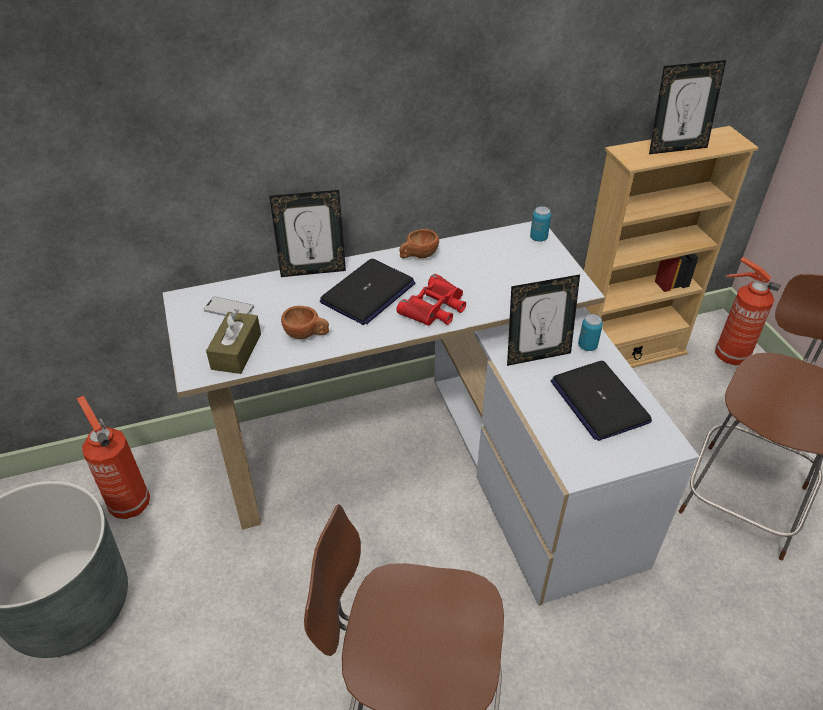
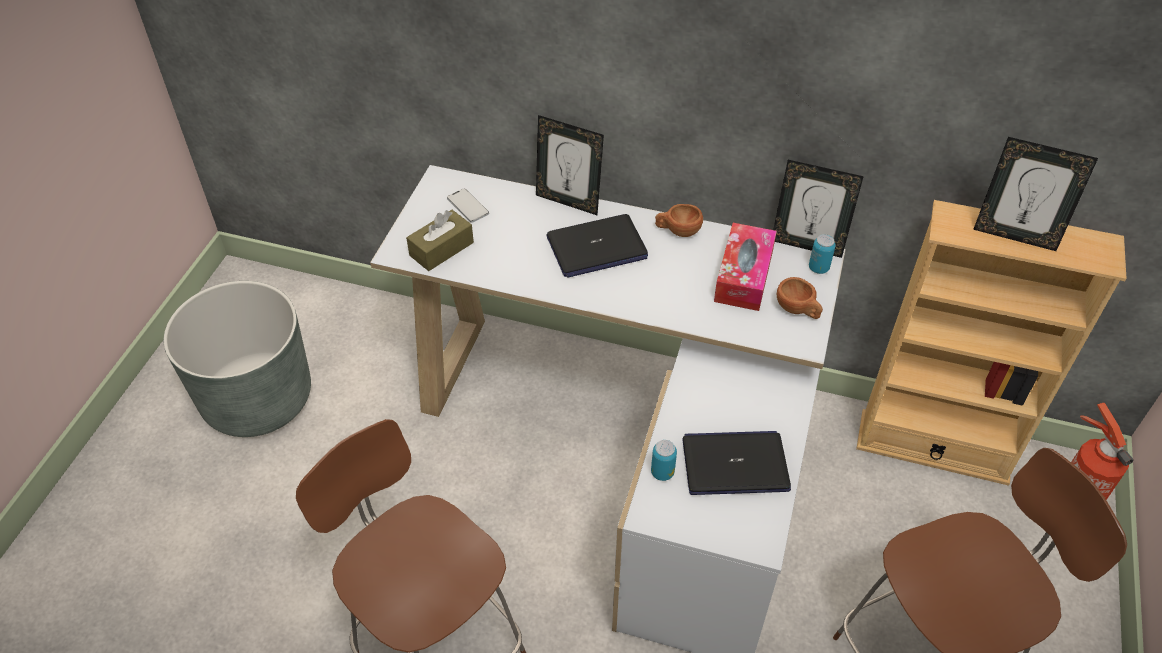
camera: 35 degrees right, 5 degrees up
fire extinguisher [76,396,150,519] -> none
brown cup [281,306,329,339] -> brown cup moved to [777,277,823,319]
red binoculars [397,274,466,326] -> none
picture frame [507,274,580,366] -> picture frame moved to [773,160,864,258]
laptop [551,361,652,441] -> laptop turned 75 degrees clockwise [682,431,791,495]
can [578,314,603,351] -> can moved to [651,440,677,481]
none -> tissue box [714,223,777,311]

